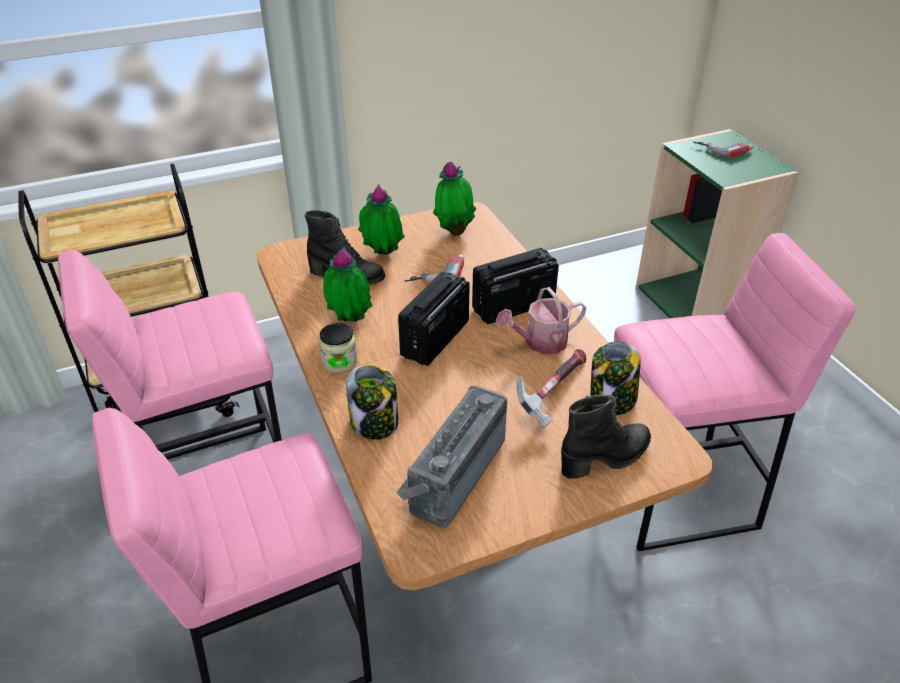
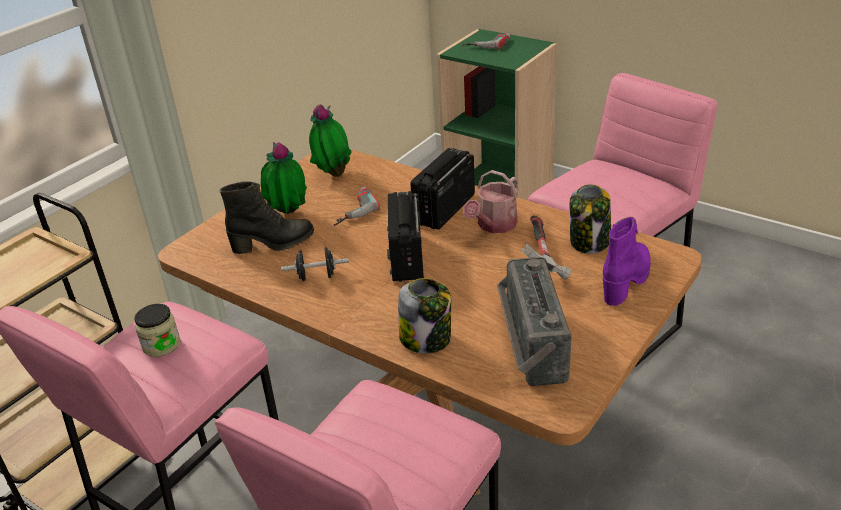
camera: 30 degrees left, 5 degrees down
jar [319,323,357,373] -> jar moved to [134,304,180,357]
potted plant [323,247,373,322] -> black dumbbell [281,247,349,281]
black boot [561,395,651,479] -> purple boot [603,217,651,306]

